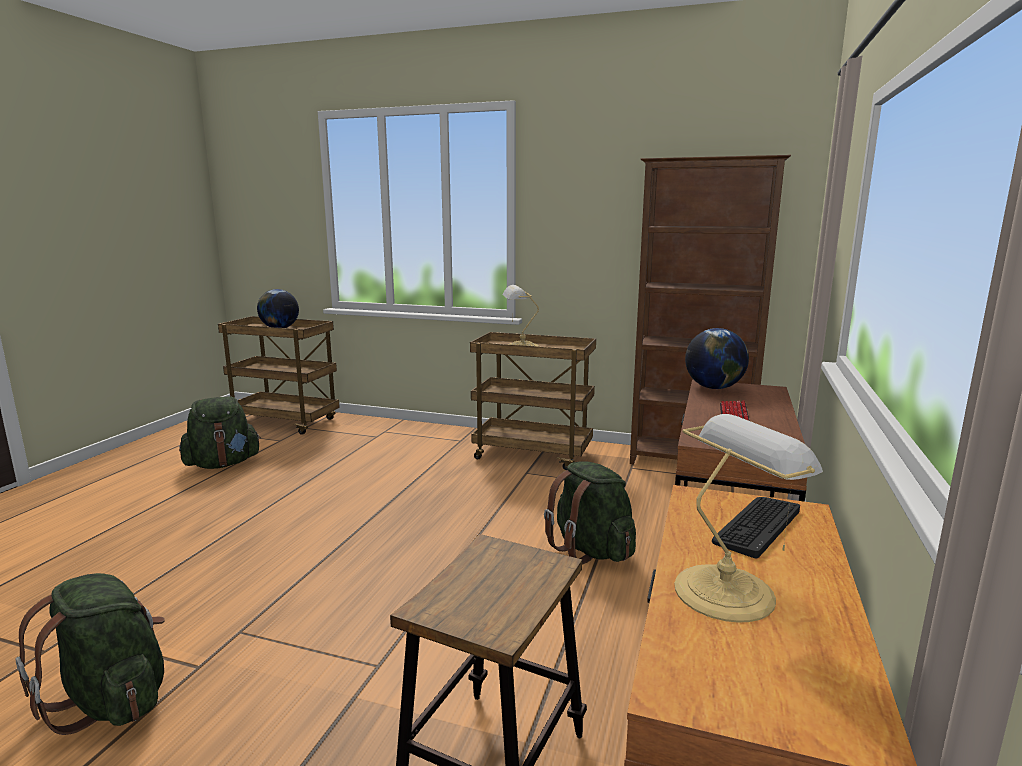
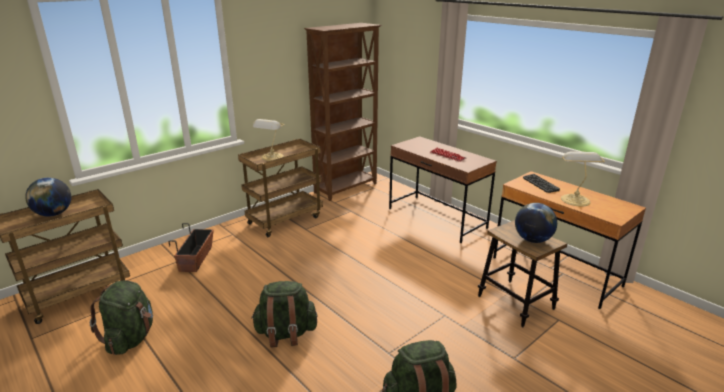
camera: 60 degrees left, 10 degrees up
green backpack [544,461,636,564] -> green backpack moved to [251,281,317,347]
globe [685,328,749,389] -> globe moved to [515,203,557,243]
none -> planter [169,223,214,272]

